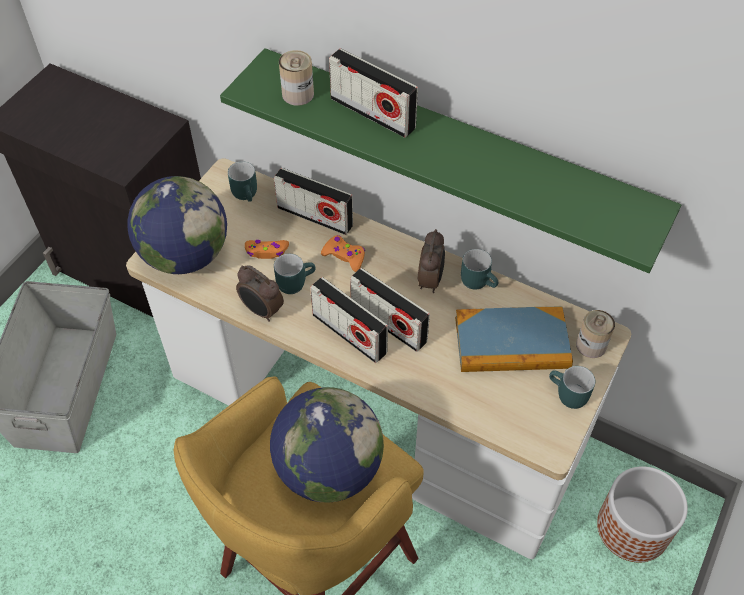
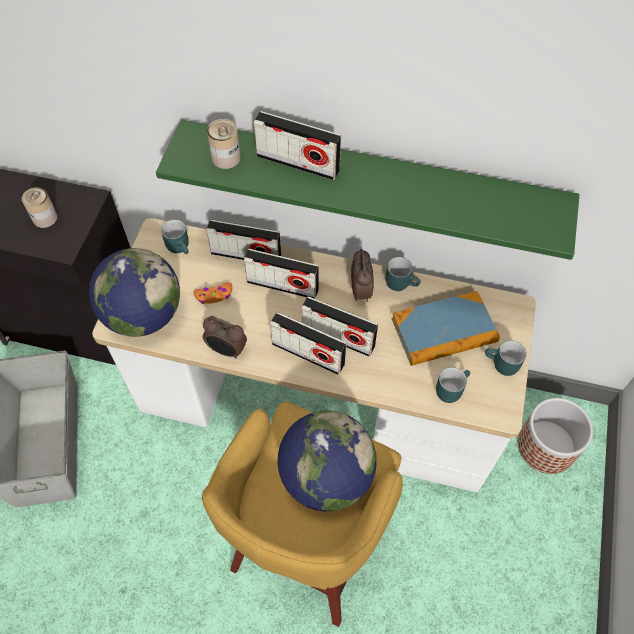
camera: 15 degrees left, 5 degrees up
turquoise mug [274,254,316,294] -> turquoise mug moved to [436,367,470,403]
orange game controller [321,235,365,272] -> radio [244,249,319,299]
can [576,310,615,358] -> can moved to [22,187,57,228]

